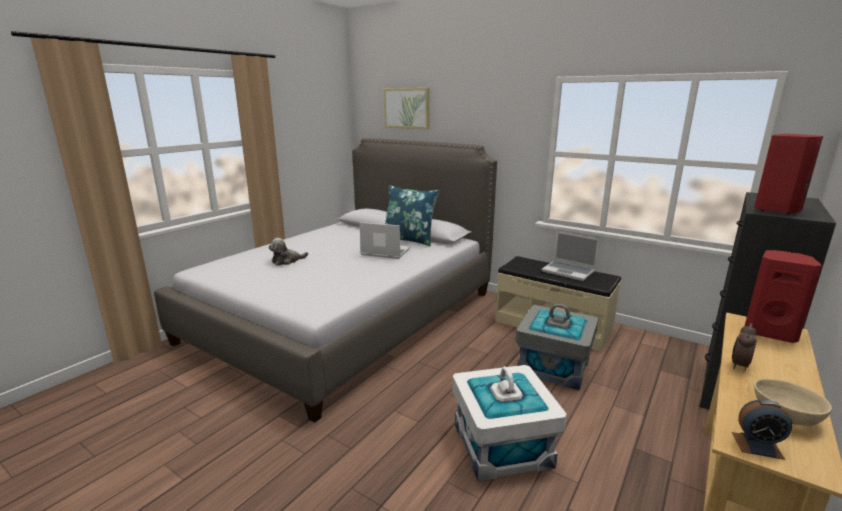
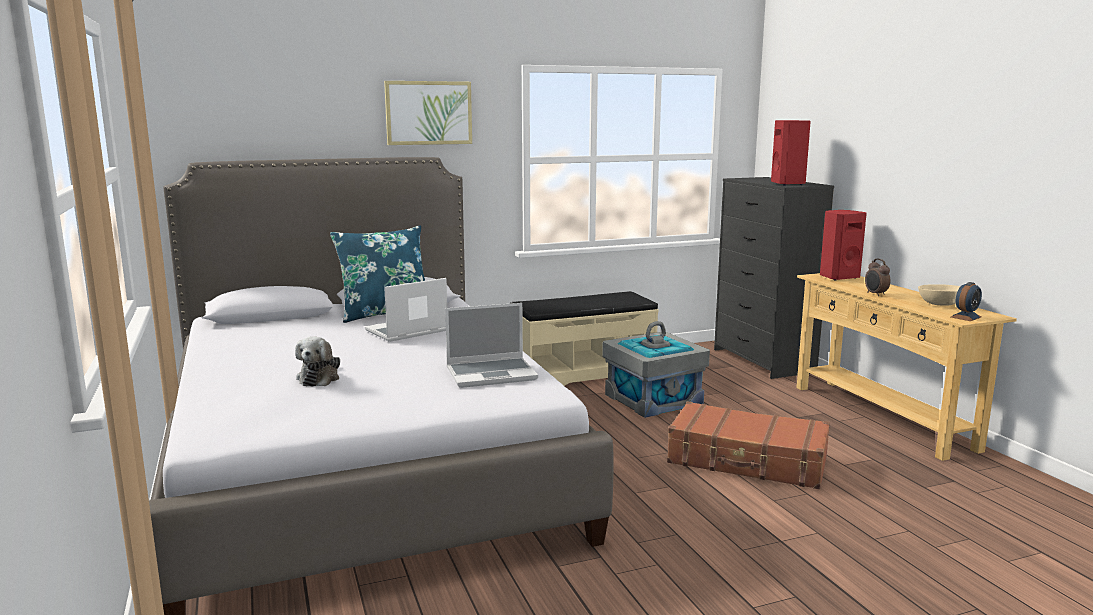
camera: 55 degrees left, 5 degrees down
picture [384,88,429,129] -> picture moved to [384,81,472,145]
white storage box [452,365,567,482] -> brown suitcase [667,401,830,489]
laptop [541,232,599,281] -> laptop moved to [445,303,538,388]

